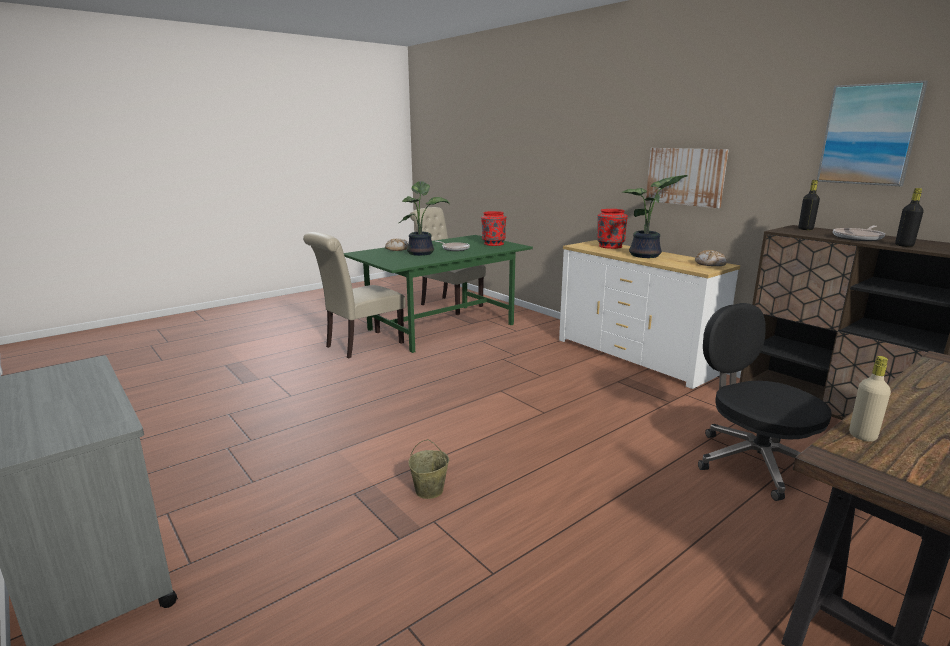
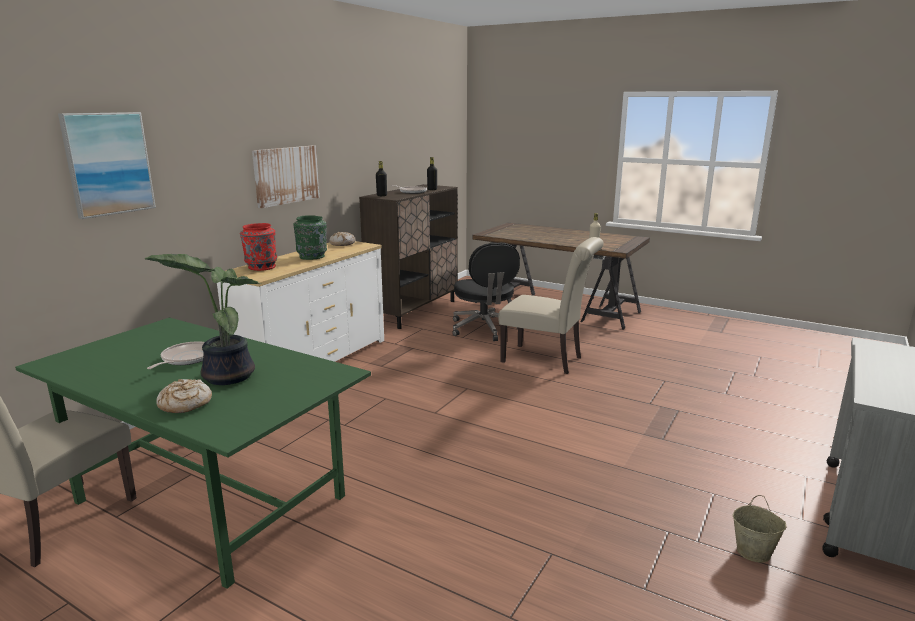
camera: 110 degrees left, 0 degrees up
beige chair [303,232,405,359] -> beige chair moved to [498,237,604,374]
beige bucket [408,439,449,499] -> beige bucket moved to [733,495,786,563]
red vase [481,211,506,246] -> none
potted plant [623,175,687,258] -> green vase [293,215,327,260]
black office chair [698,303,832,501] -> black office chair turned 60 degrees counterclockwise [452,243,520,341]
picture [817,81,928,186] -> picture moved to [58,112,156,219]

